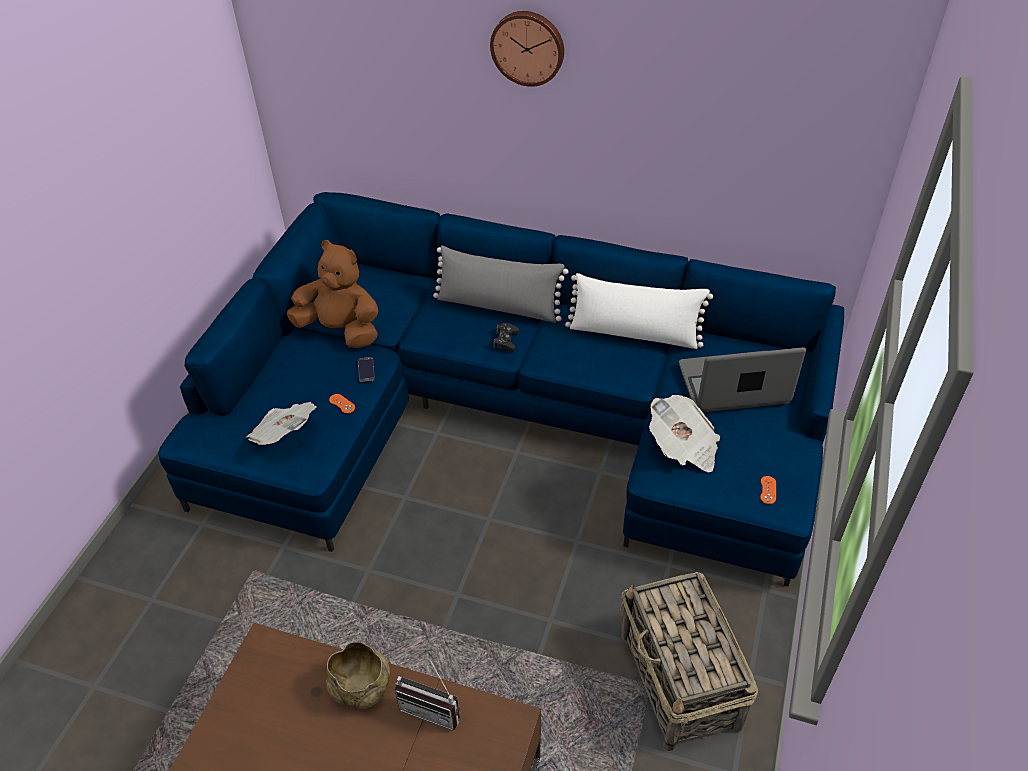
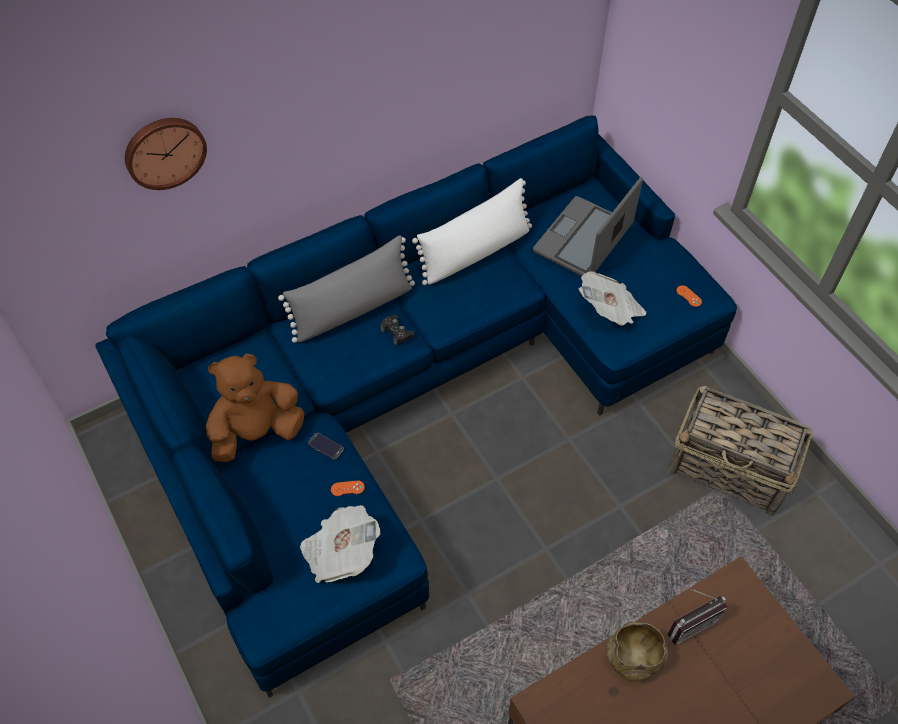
camera: 50 degrees left, 10 degrees up
wall clock [490,11,564,87] -> wall clock moved to [125,118,207,190]

